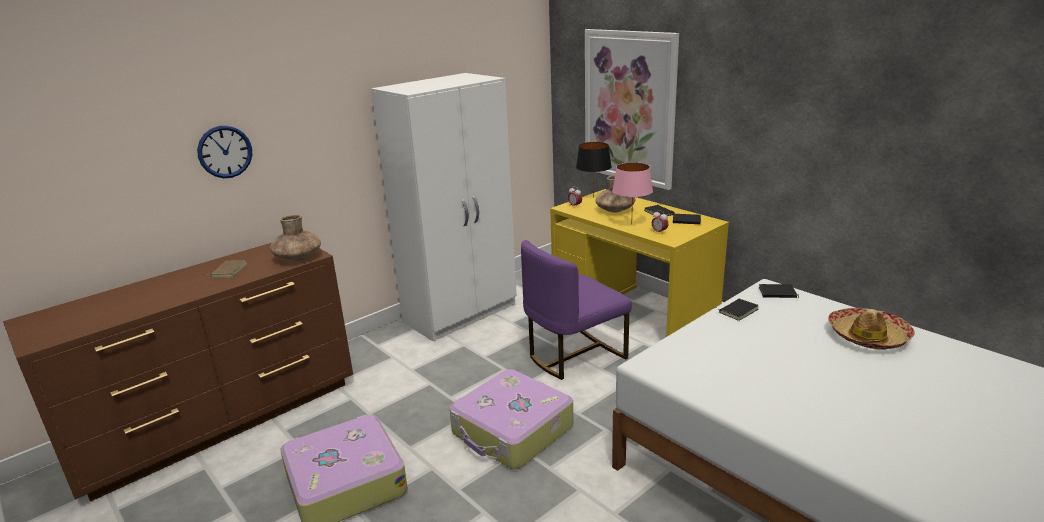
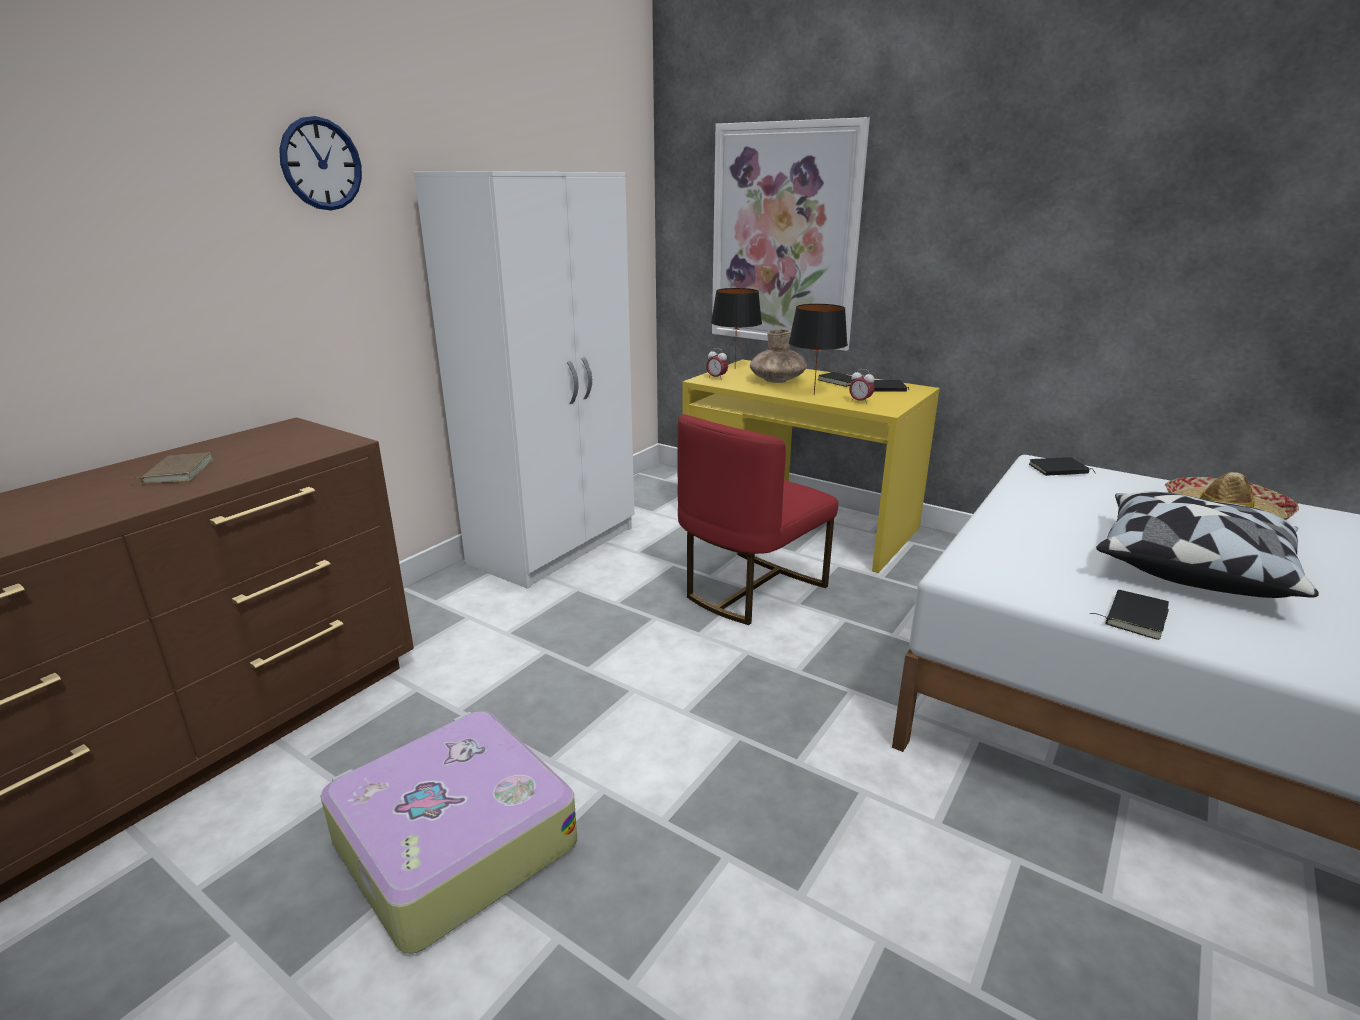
camera: 15 degrees left, 0 degrees up
wall clock [197,126,252,178] -> wall clock moved to [279,116,362,211]
brown vase [270,215,321,261] -> none
suitcase [449,369,573,469] -> none
purple chair [521,240,632,380] -> red chair [677,414,838,625]
pink table lamp [612,162,653,225] -> black table lamp [789,304,848,395]
black book [715,299,758,321] -> black book moved to [1090,590,1169,640]
none -> pillow [1096,492,1319,598]

